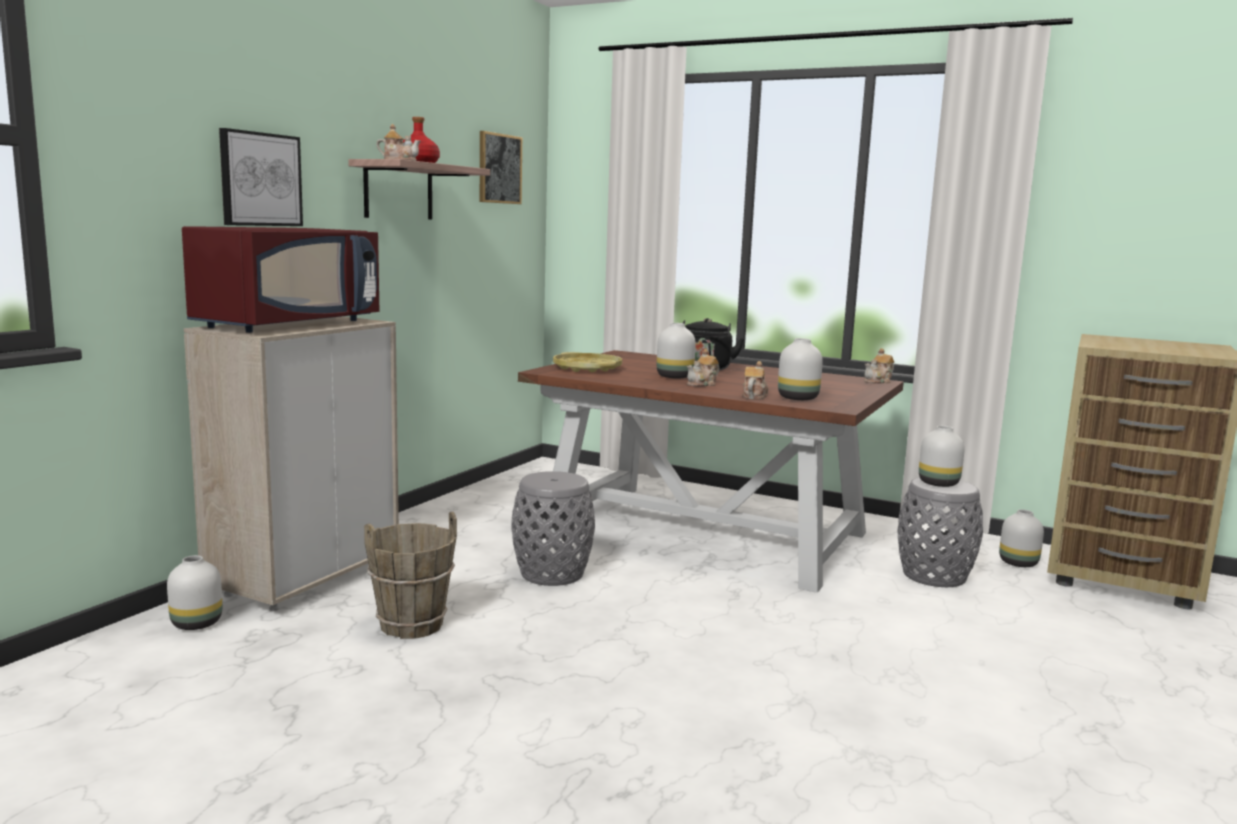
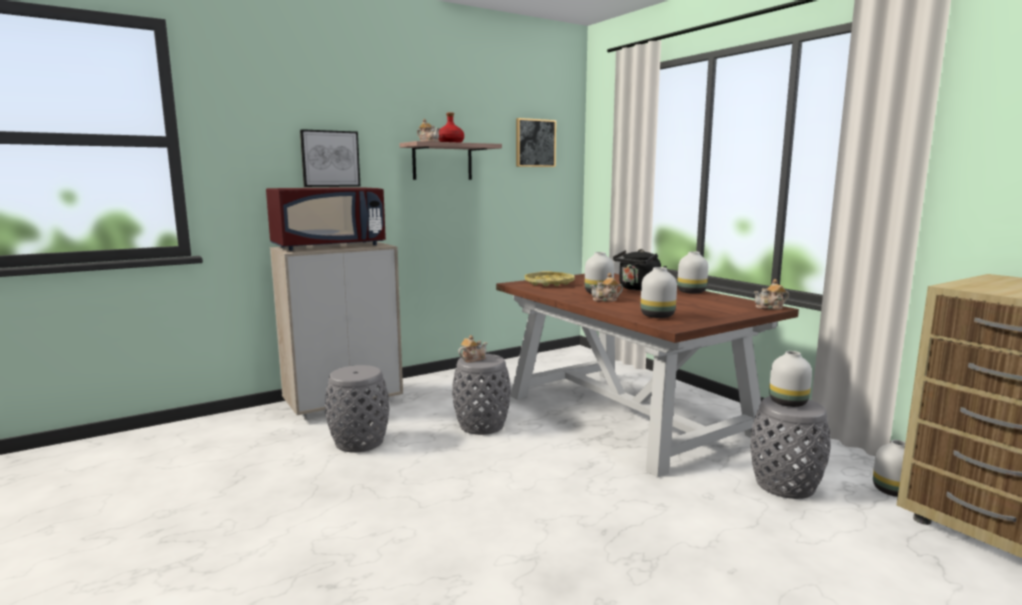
camera: 30 degrees right, 0 degrees up
white vase [167,555,222,630] -> white vase moved to [677,251,708,294]
brown bucket [364,512,457,639] -> grey stool [325,365,389,452]
teapot [741,361,768,400] -> teapot moved to [458,335,487,363]

